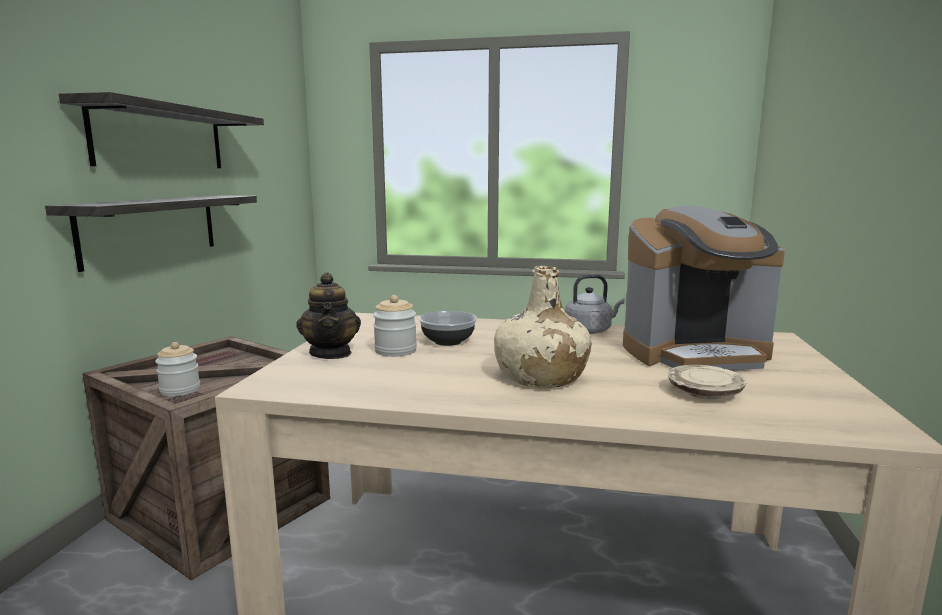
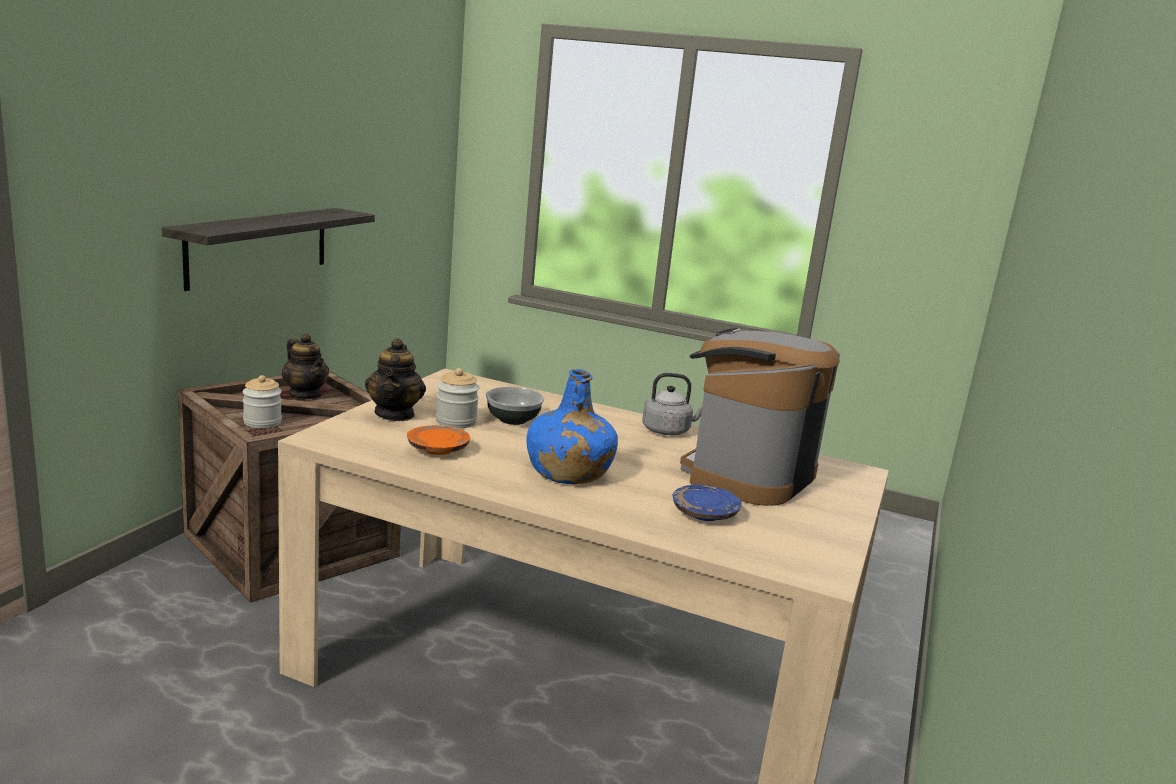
camera: 10 degrees right, 5 degrees up
shelf [59,92,264,168] -> none
beige bottle [494,266,592,388] -> blue bottle [527,369,618,484]
coffee machine [623,206,785,370] -> coffee machine turned 120 degrees clockwise [680,328,840,506]
beige plate [668,365,747,399] -> blue plate [673,485,742,521]
none -> teapot [282,333,329,399]
none -> orange plate [407,425,470,455]

